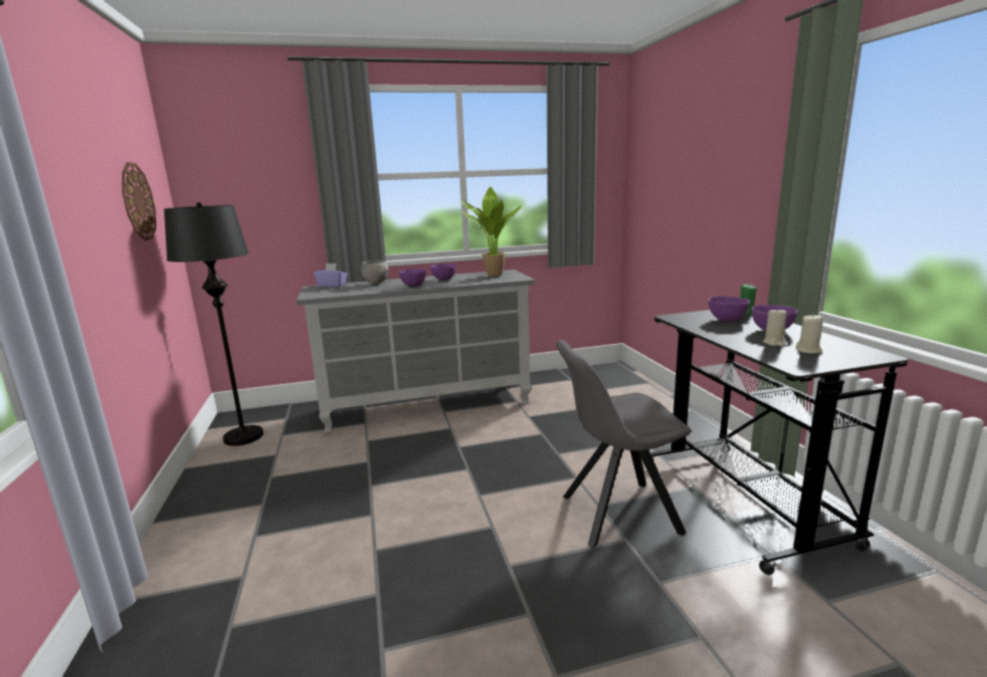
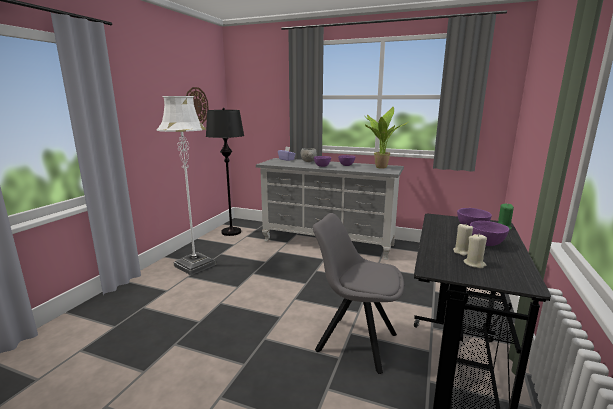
camera: 35 degrees right, 0 degrees up
none -> white floor lamp [157,96,216,275]

